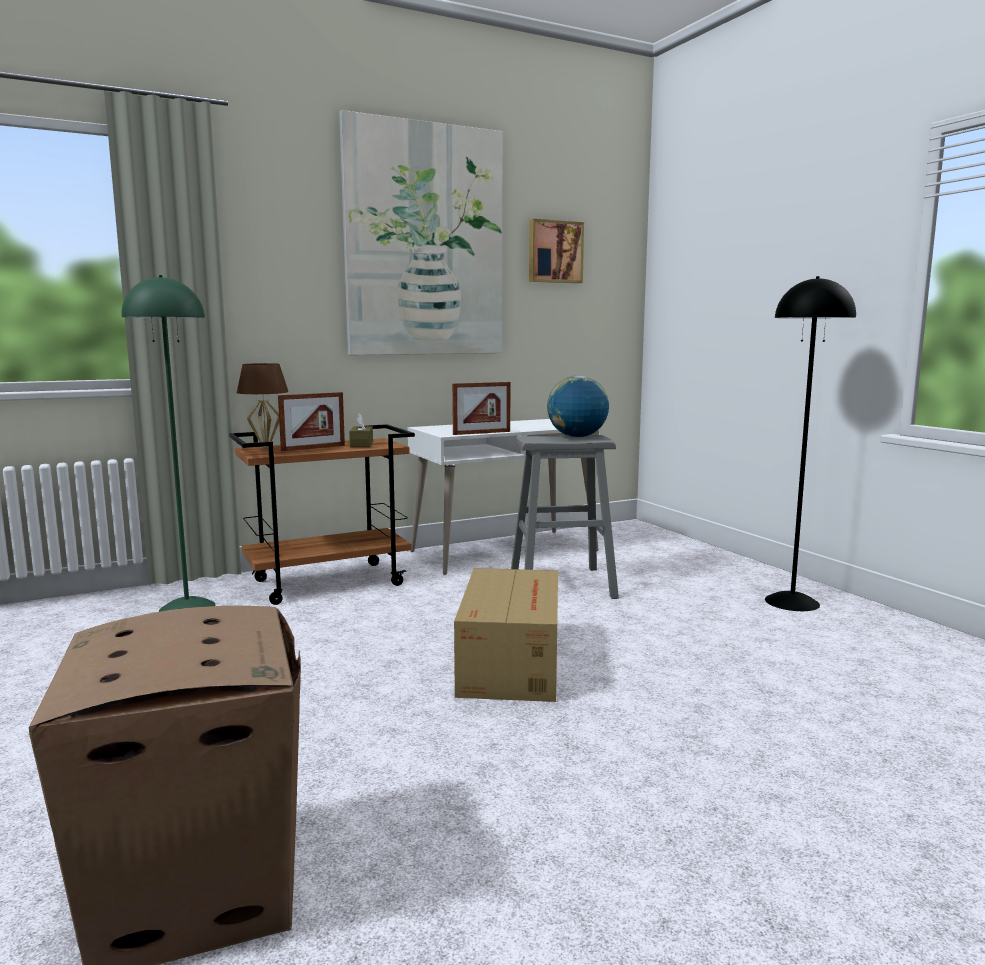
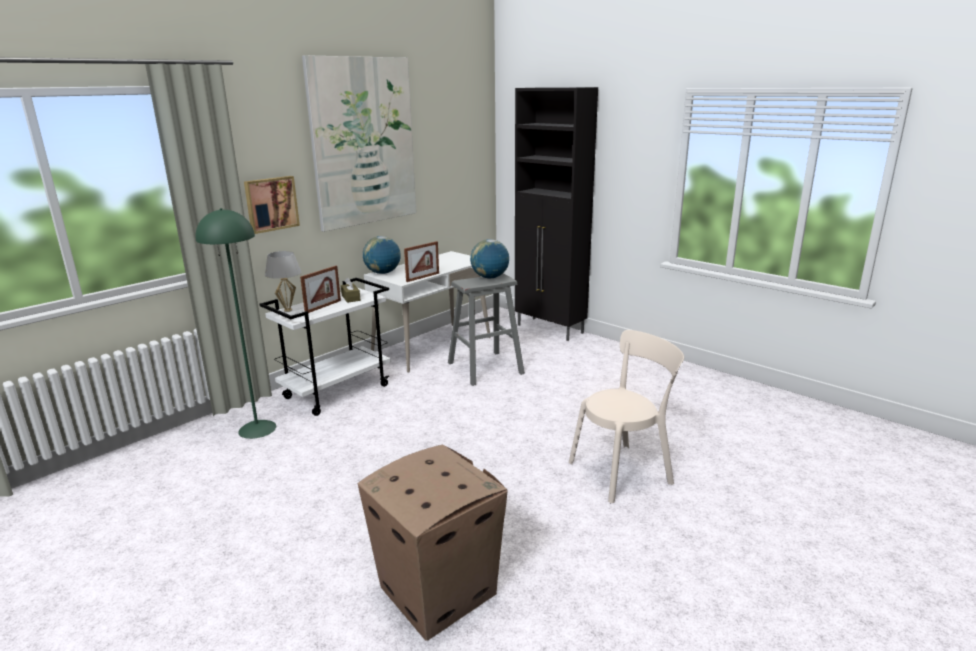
camera: 20 degrees left, 10 degrees up
brown cart [229,424,415,605] -> white cart [260,278,391,416]
brown table lamp [237,363,288,449] -> white table lamp [265,251,301,312]
cardboard box [454,568,558,702] -> none
picture [529,219,584,283] -> picture moved to [244,176,300,234]
black floor lamp [765,276,856,611] -> none
none -> globe [363,236,401,274]
none -> black cabinet [515,87,598,341]
none -> beige chair [569,330,684,503]

